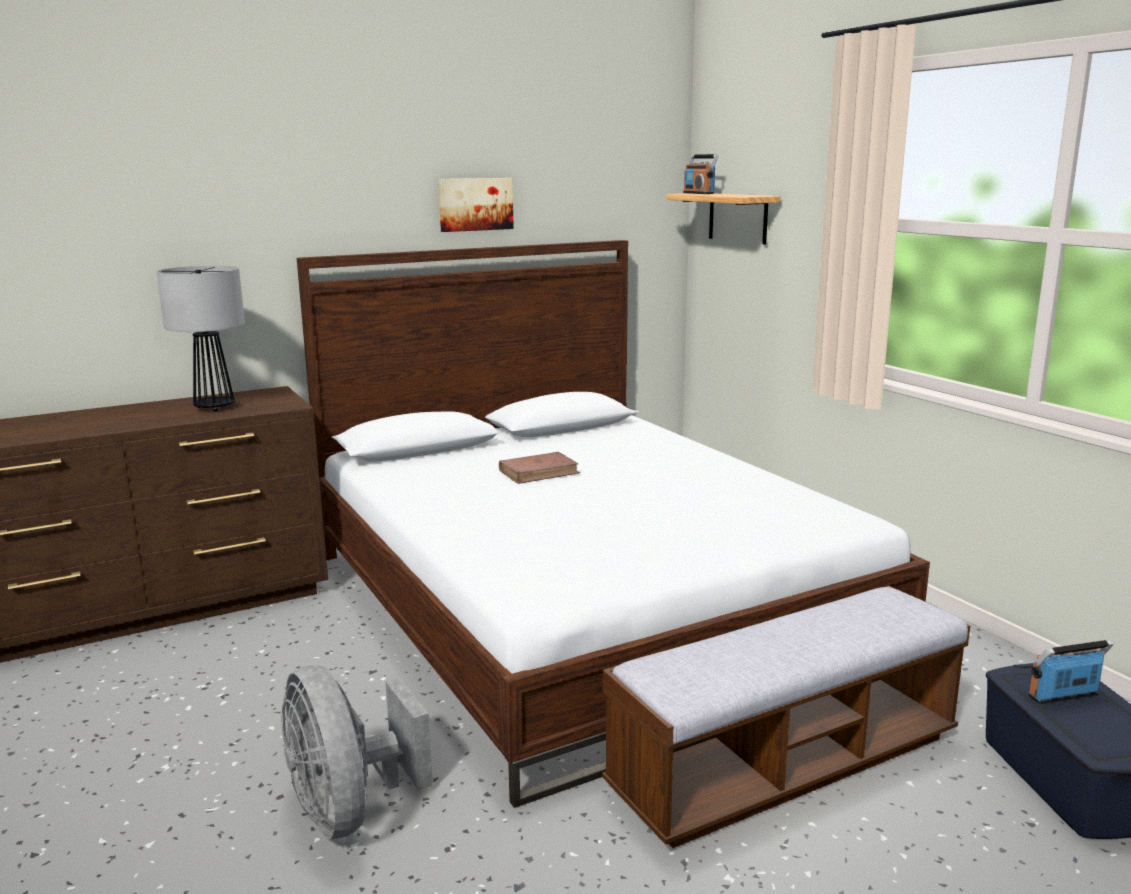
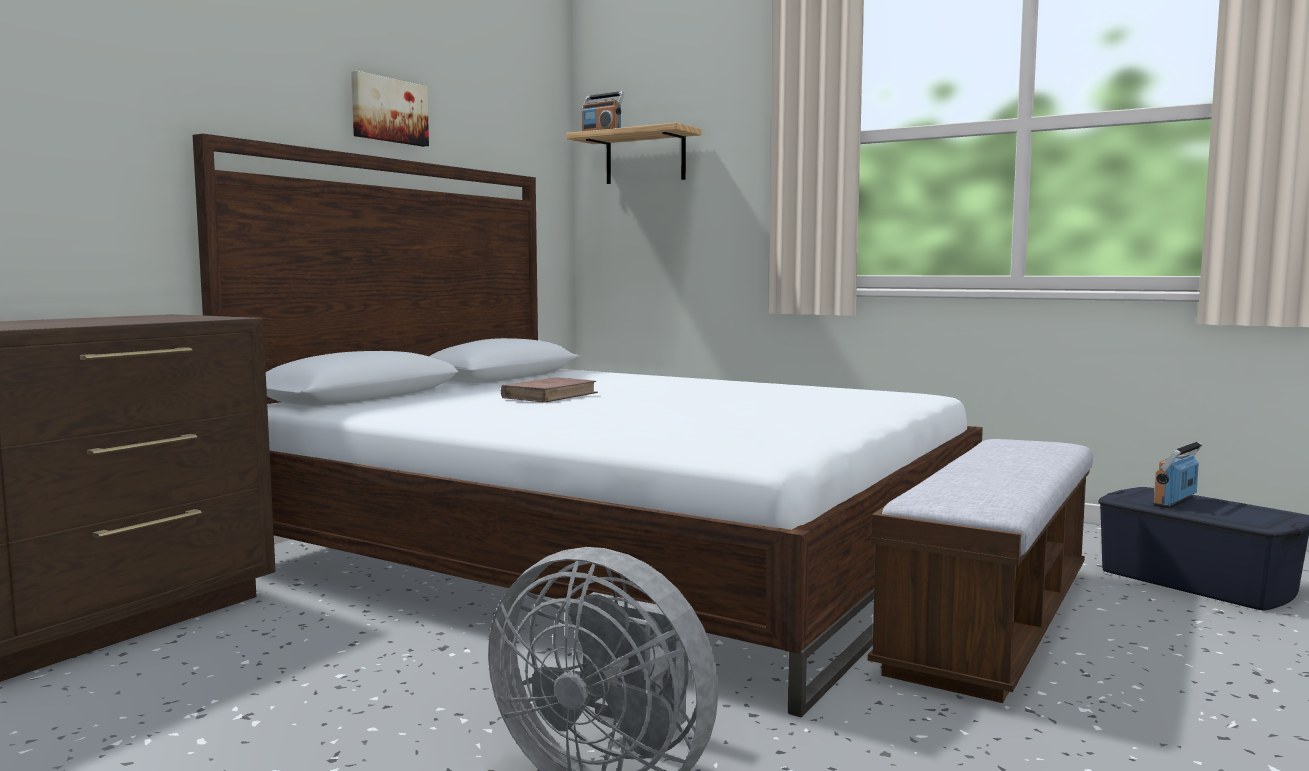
camera: 30 degrees left, 10 degrees down
table lamp [157,265,245,412] -> none

